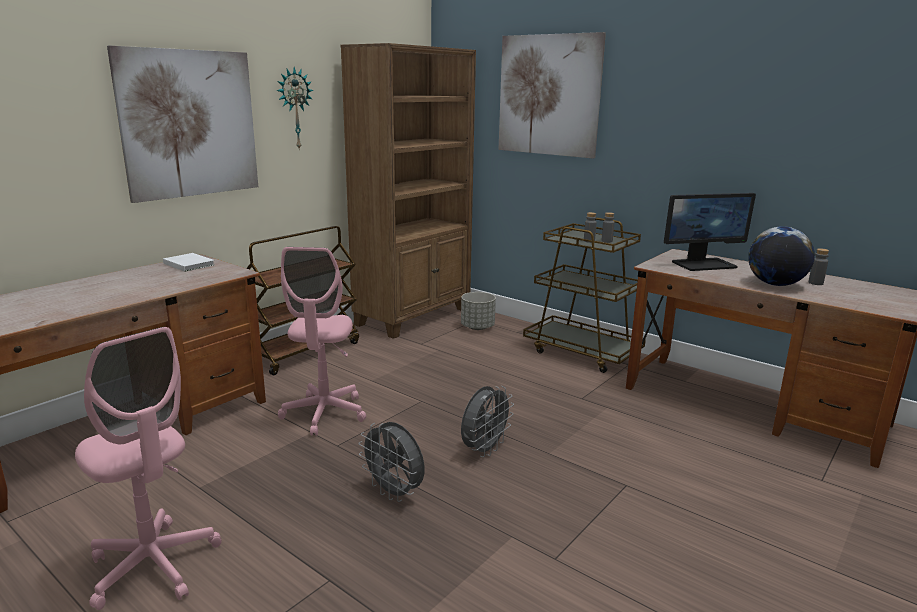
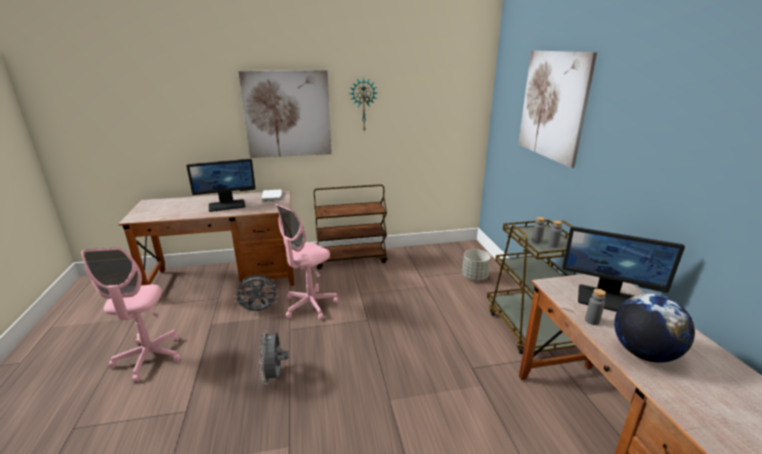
camera: 40 degrees right, 5 degrees up
brown bookcase [340,43,476,339] -> none
grey fan [461,386,514,457] -> grey fan moved to [234,275,279,314]
grey bottle [809,248,829,285] -> grey bottle moved to [585,289,606,325]
none -> monitor [187,159,256,212]

